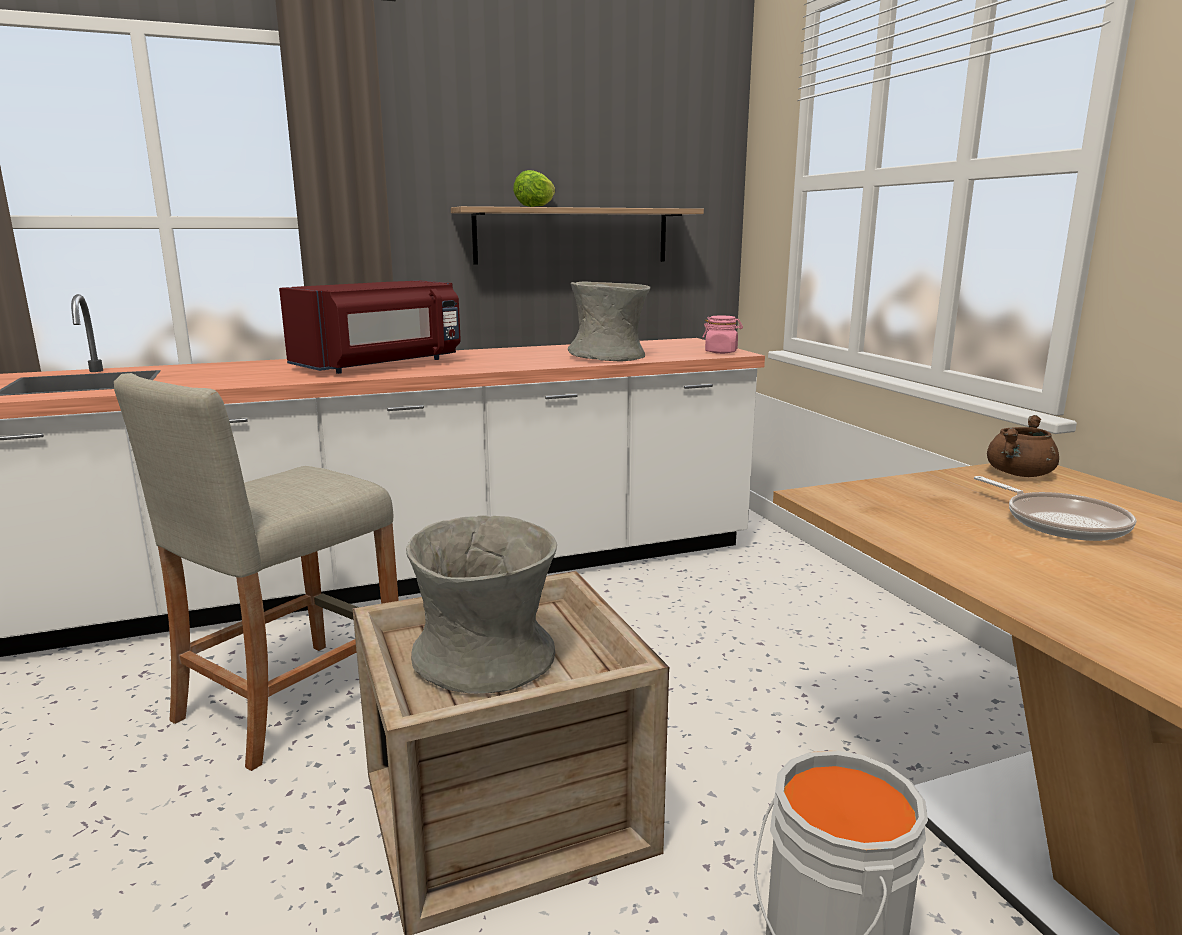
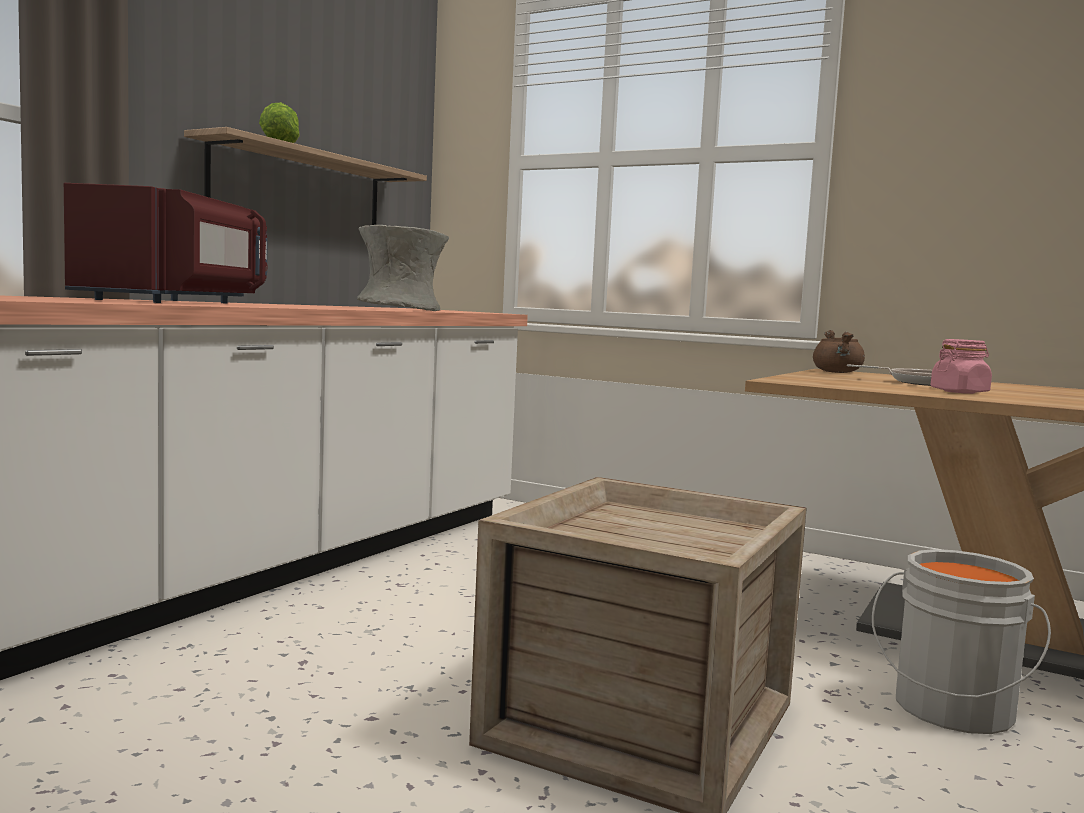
camera: 40 degrees left, 10 degrees down
beige stool [114,373,399,771] -> none
grey vase [406,515,557,694] -> none
pink jar [702,315,743,354] -> pink jar moved to [931,339,992,394]

